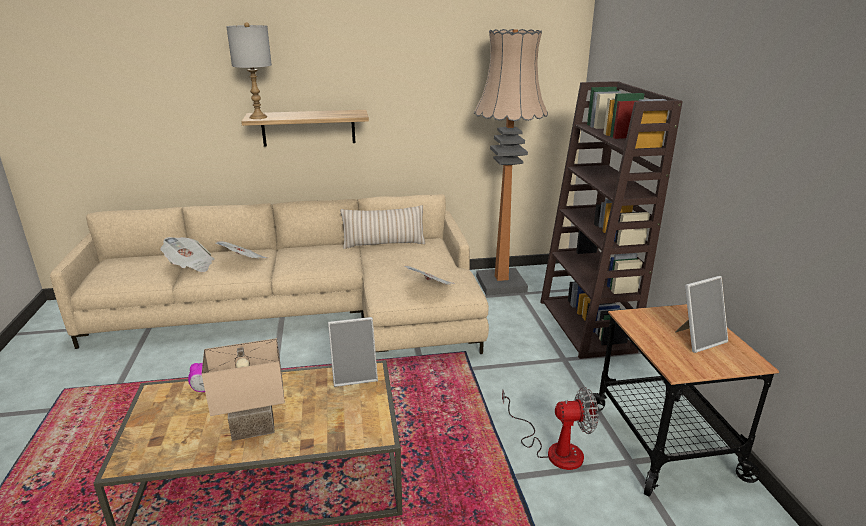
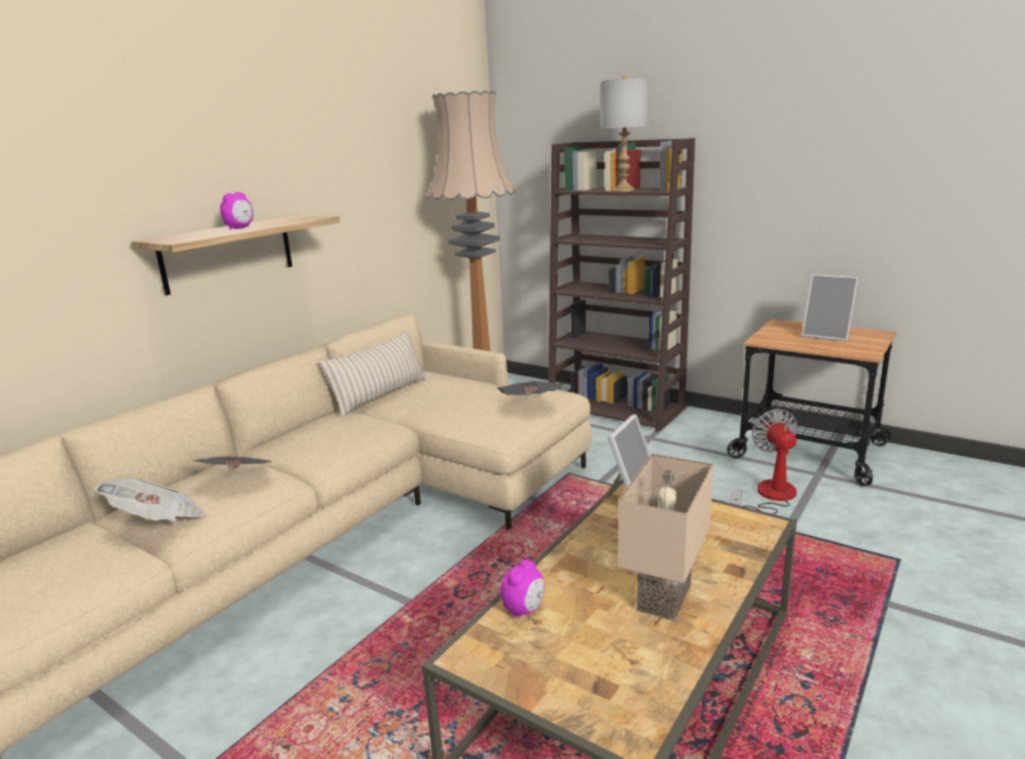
camera: 45 degrees left, 5 degrees down
grey table lamp [226,22,272,119] -> grey table lamp moved to [601,75,649,192]
fan [502,387,599,470] -> fan turned 45 degrees counterclockwise [731,409,798,514]
picture frame [675,276,728,353] -> picture frame turned 105 degrees clockwise [802,274,858,341]
none -> alarm clock [220,192,253,230]

